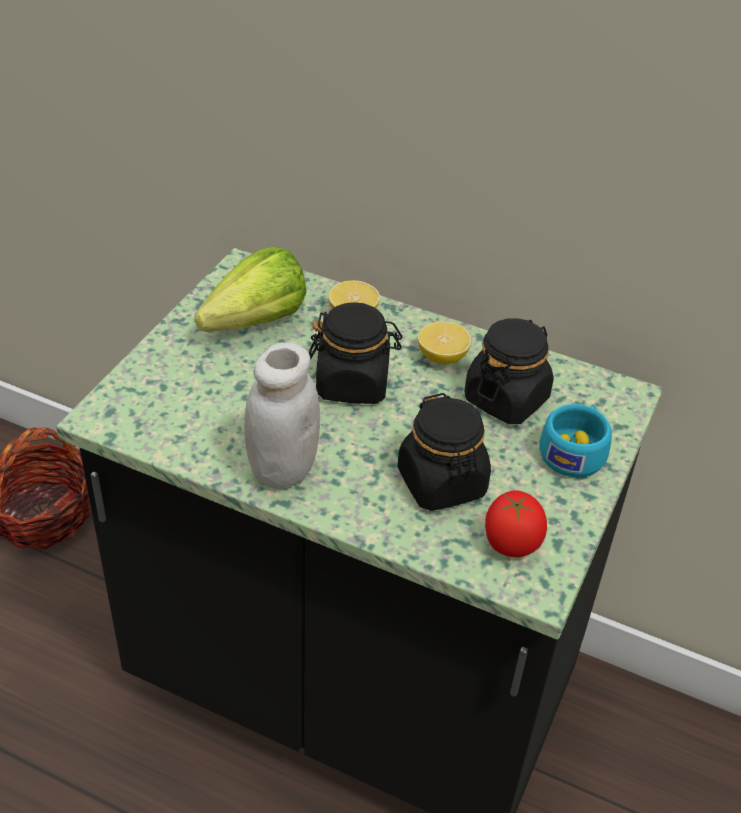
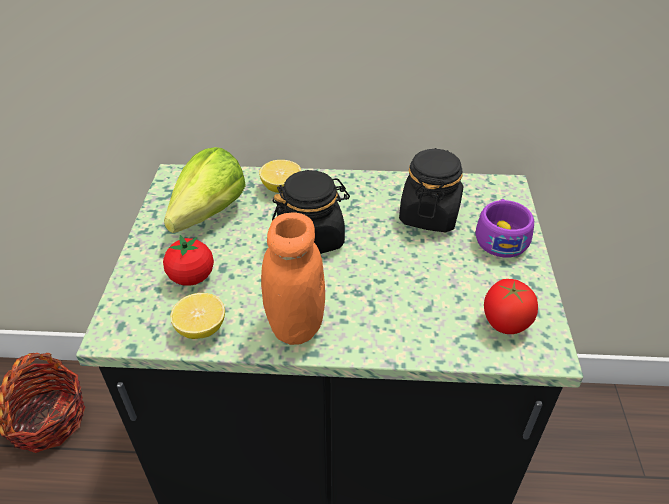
camera: 20 degrees left, 0 degrees up
white jar [244,342,320,489] -> orange jar [261,212,325,345]
black jar [397,393,491,511] -> none
lemon [418,321,471,364] -> lemon moved to [170,293,225,339]
turquoise cup [539,404,612,478] -> purple cup [475,199,534,258]
none -> tomato [163,235,214,286]

